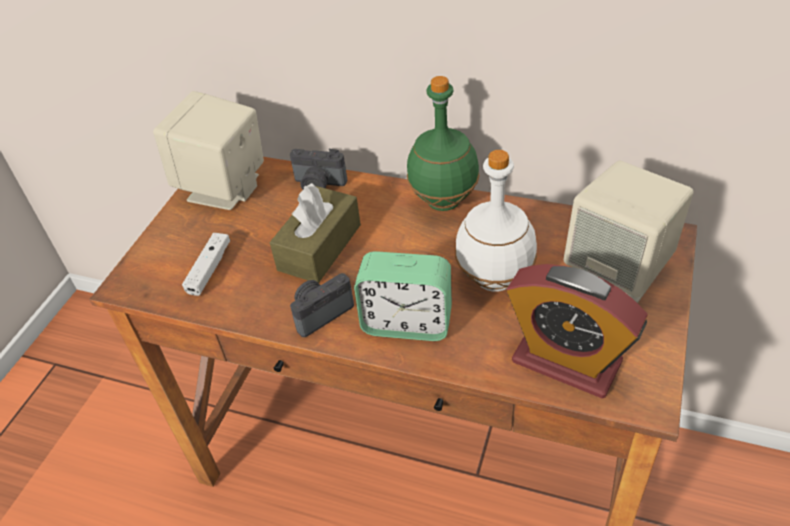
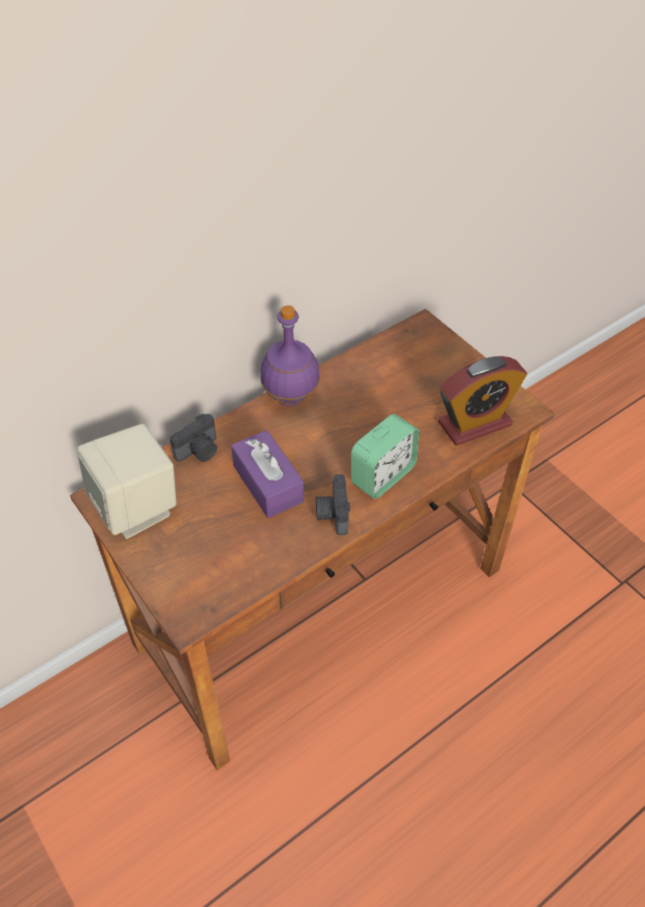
camera: 60 degrees left, 5 degrees up
white game controller [182,233,230,296] -> none
brown tissue box [269,183,361,283] -> purple tissue box [231,430,304,518]
green bottle [407,76,480,211] -> purple bottle [260,305,320,406]
white bottle [455,150,537,292] -> none
beige speaker [564,161,694,303] -> none

